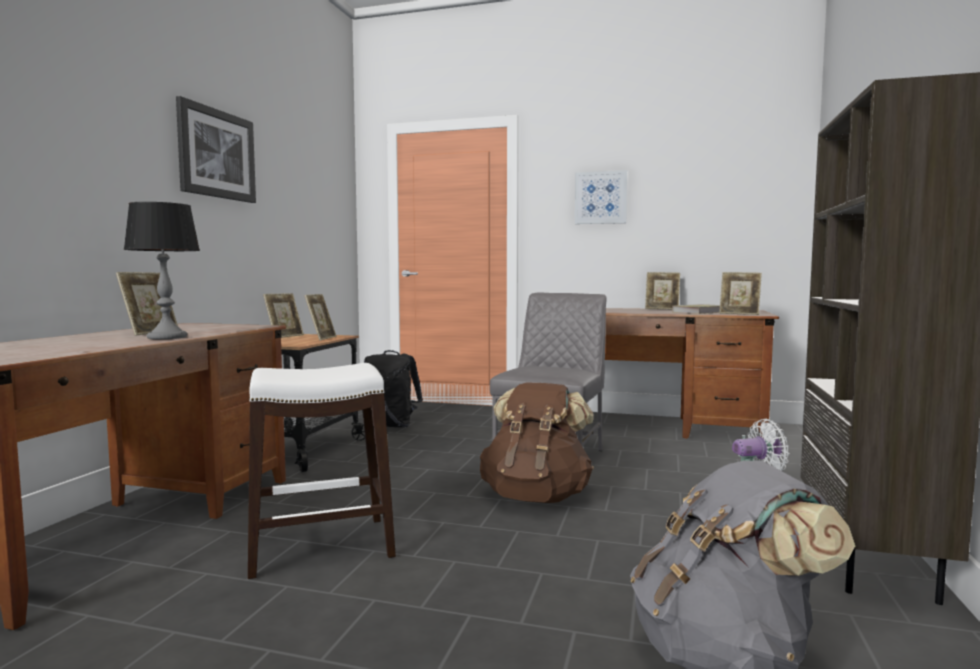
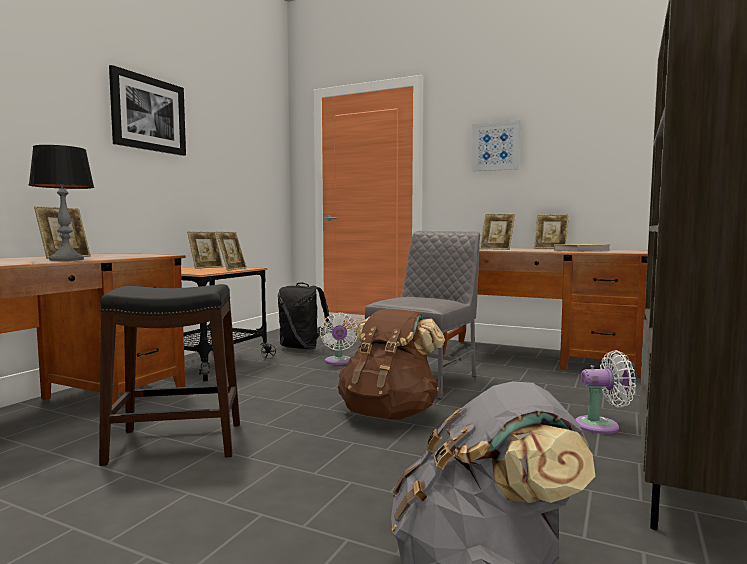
camera: 10 degrees right, 0 degrees up
white stool [248,363,396,579] -> black stool [99,284,240,466]
picture frame [719,272,762,315] -> picture frame moved to [480,214,515,250]
none -> white fan [320,313,358,365]

